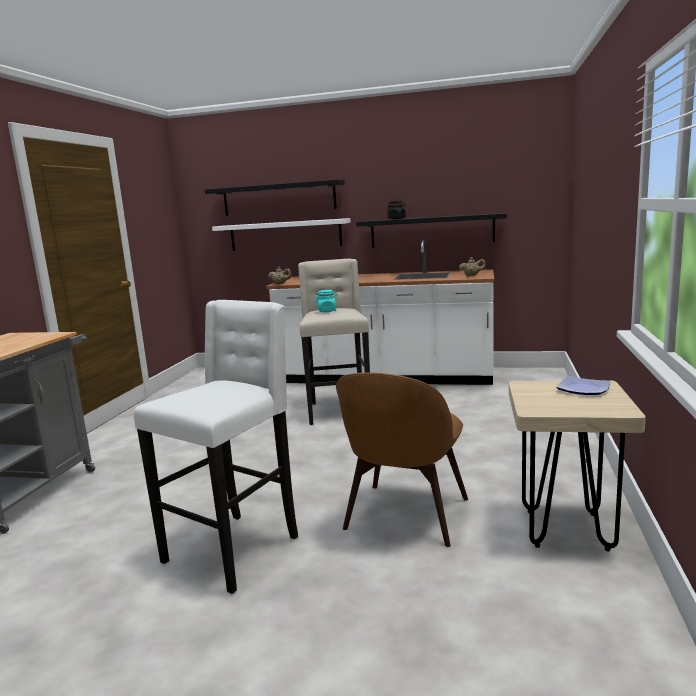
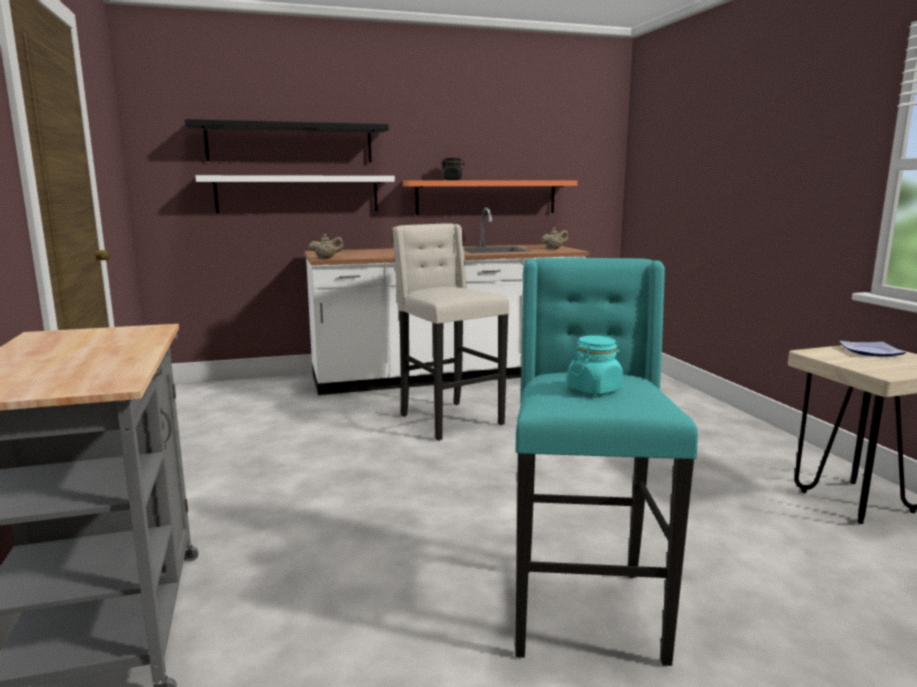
camera: 30 degrees left, 0 degrees up
white stool [134,300,298,594] -> turquoise stool [515,258,698,666]
turquoise jar [315,290,338,312] -> turquoise jar moved to [567,336,623,395]
brown chair [336,372,468,547] -> none
black shelf [356,213,507,248] -> orange shelf [403,180,577,215]

